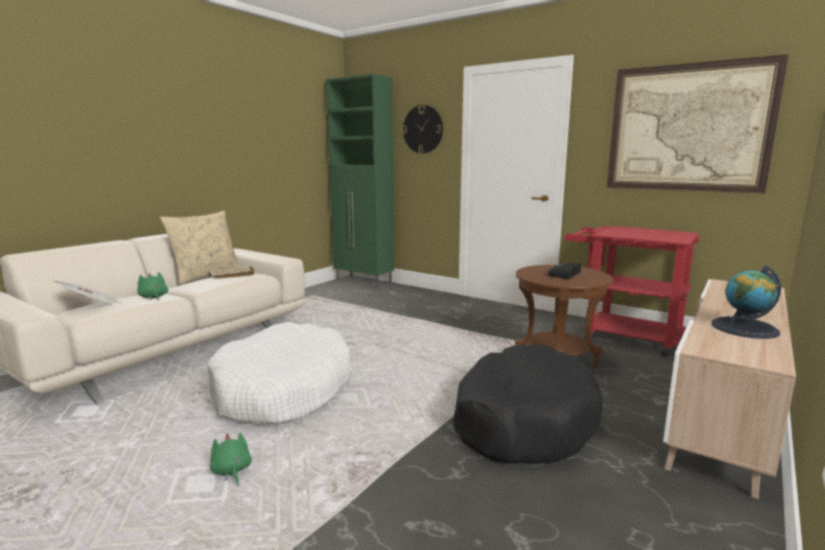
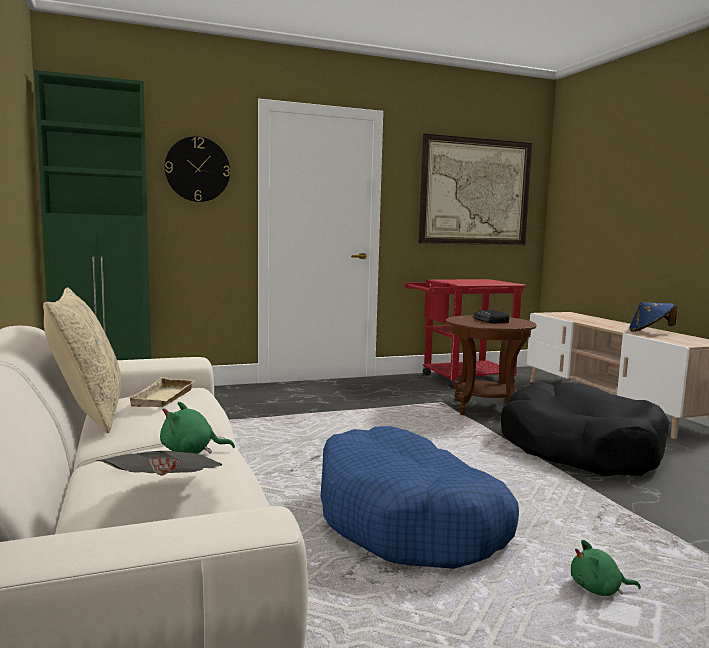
camera: 55 degrees left, 5 degrees down
white dog bed [207,322,352,424] -> blue dog bed [321,426,519,569]
globe [711,266,781,339] -> blue hat [629,302,677,332]

